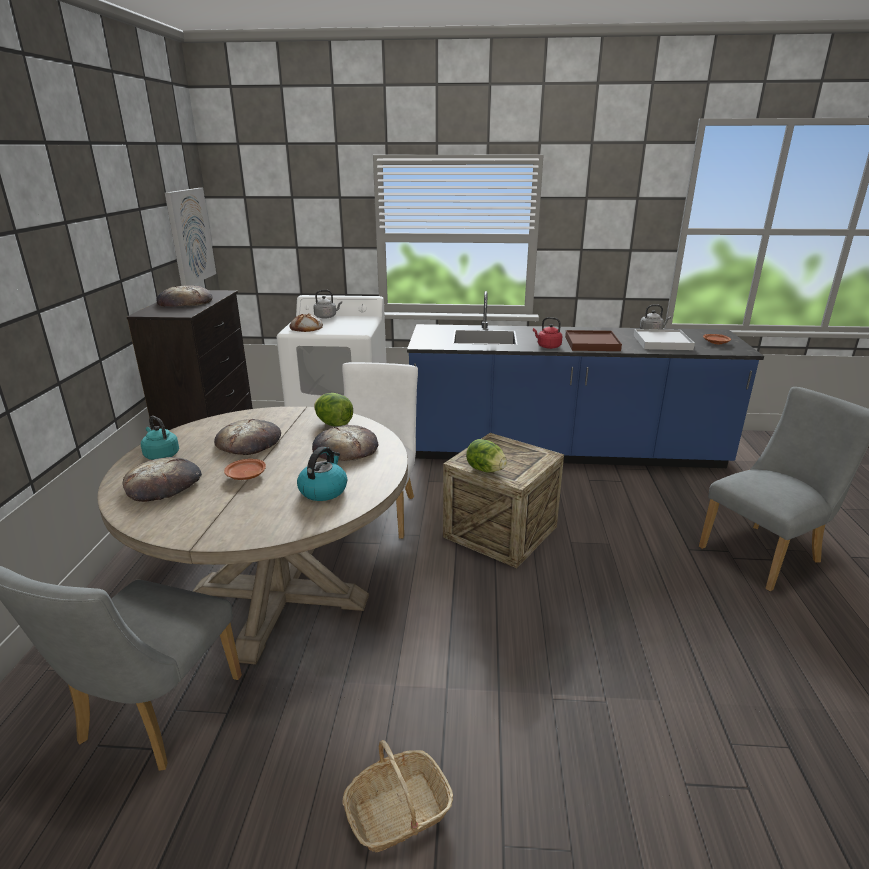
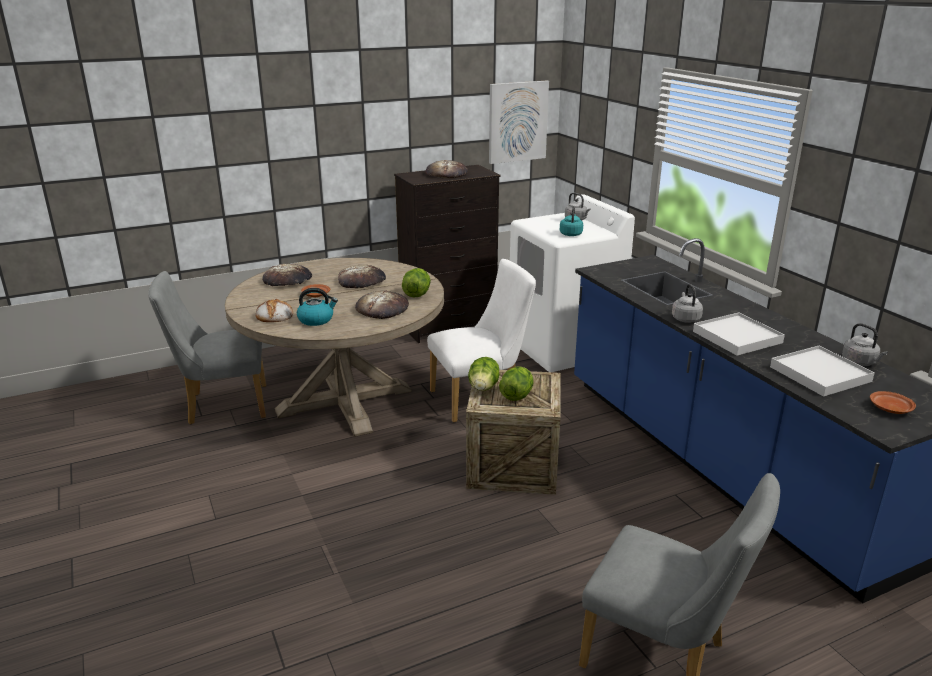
camera: 60 degrees right, 0 degrees up
turquoise kettle [141,416,179,460] -> turquoise kettle moved to [560,206,583,236]
bread [290,313,323,332] -> bread moved to [256,299,293,322]
basket [343,740,453,852] -> none
red kettle [533,317,563,349] -> grey kettle [672,284,703,323]
brown tray [565,330,622,351] -> white tray [693,312,785,356]
none -> lettuce [499,367,534,401]

